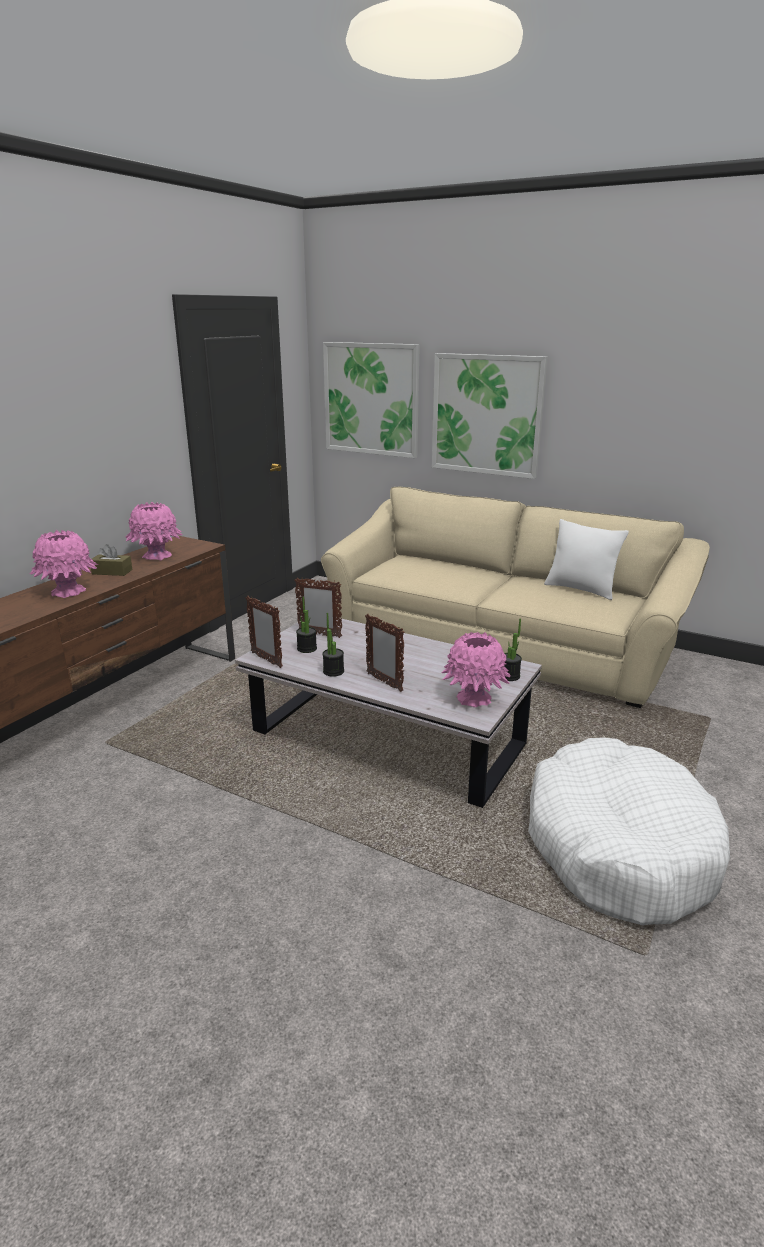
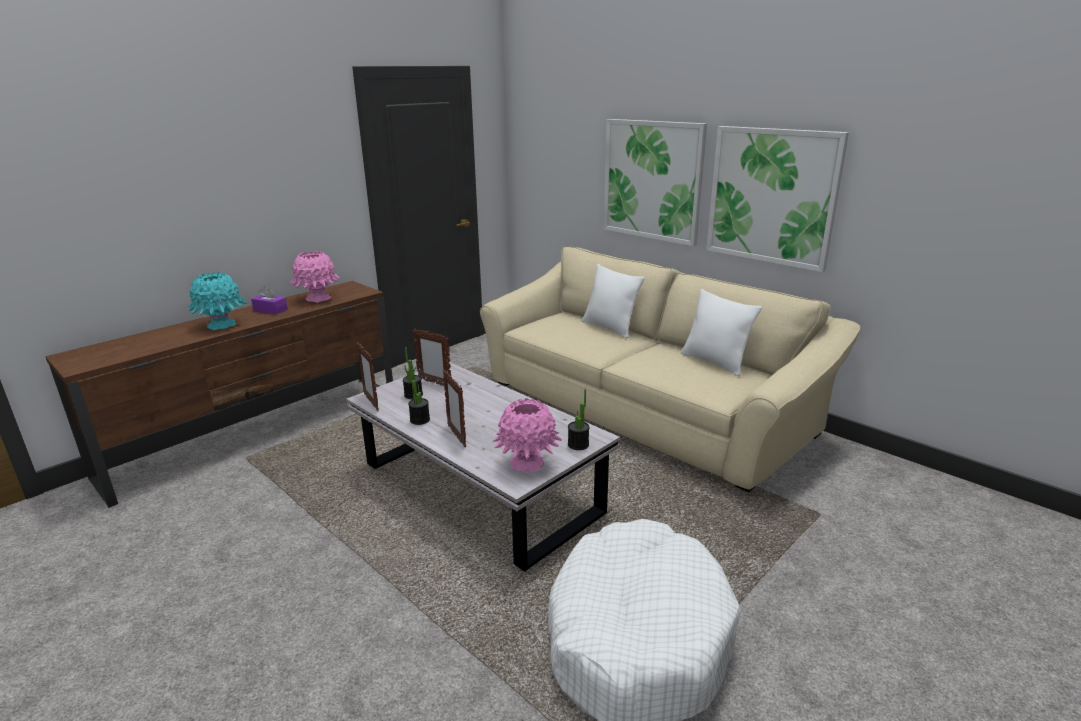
camera: 15 degrees right, 0 degrees up
pink vase [29,530,98,598] -> turquoise vase [188,272,247,331]
brown tissue box [91,544,132,576] -> purple tissue box [251,286,288,315]
picture [323,342,420,458] -> picture moved to [706,126,849,272]
none -> white pillow [582,264,645,339]

